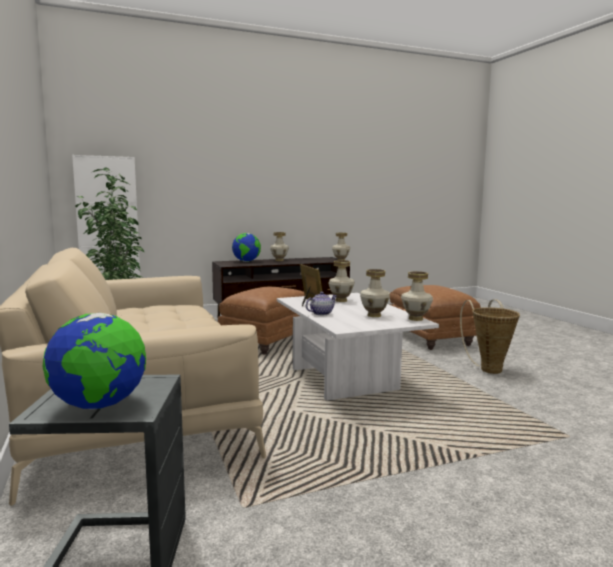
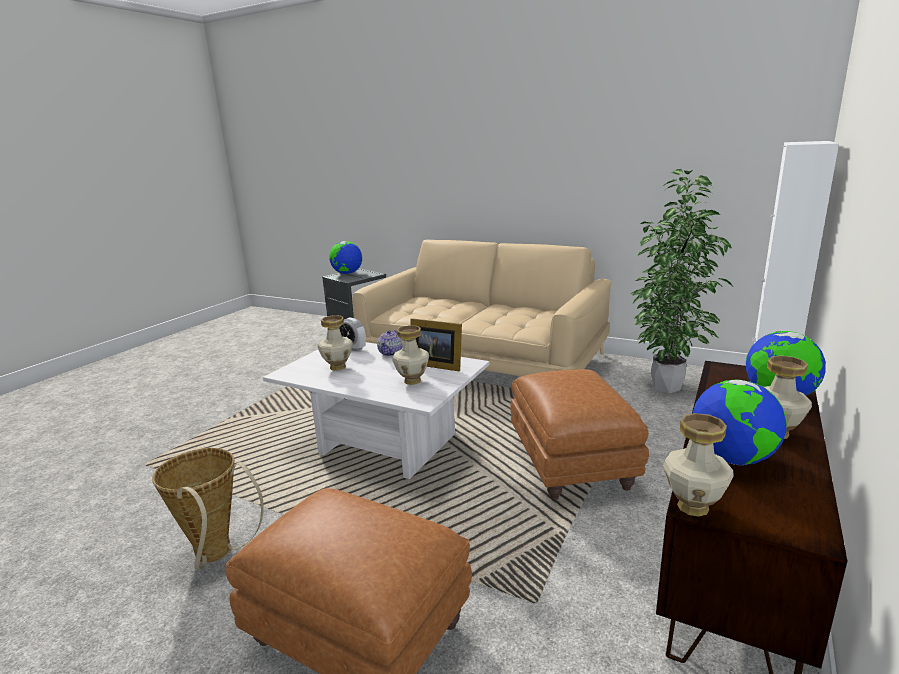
camera: 140 degrees right, 10 degrees up
vase [401,271,433,321] -> none
none -> alarm clock [339,317,366,351]
none -> globe [692,380,787,465]

